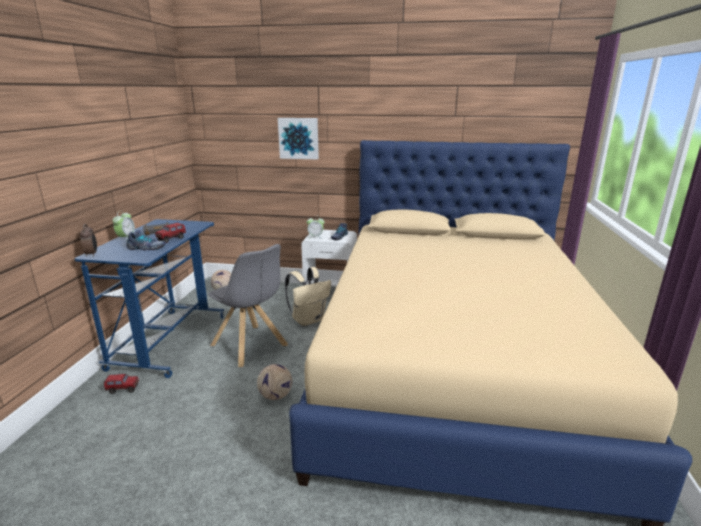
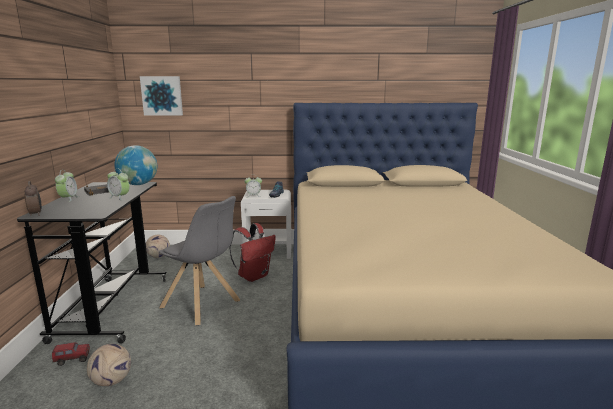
camera: 10 degrees left, 5 degrees down
blue desk [74,219,224,378] -> black desk [17,182,166,344]
shoe [126,230,166,250] -> none
toy truck [155,223,186,243] -> alarm clock [107,170,130,200]
football [257,364,293,400] -> football moved to [87,344,131,386]
picture [278,118,319,160] -> picture moved to [140,76,183,116]
beige backpack [285,267,331,326] -> red backpack [229,223,276,282]
none -> globe [114,145,157,185]

